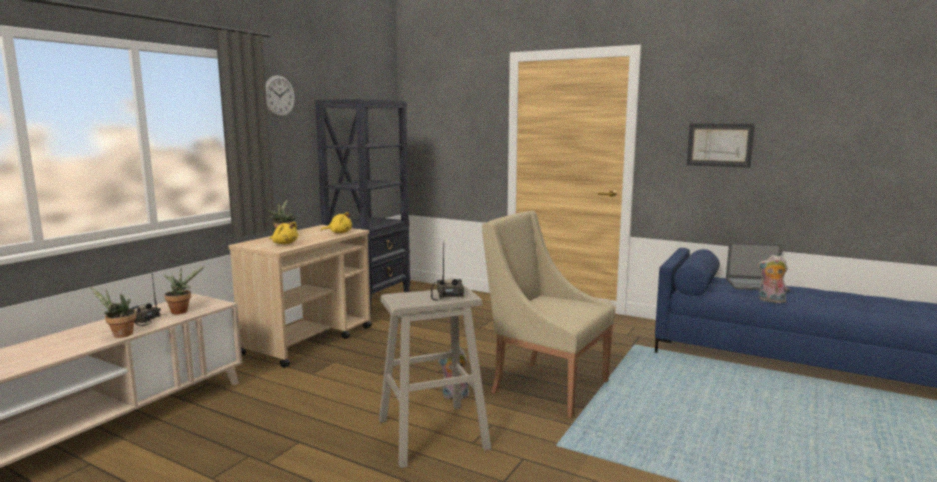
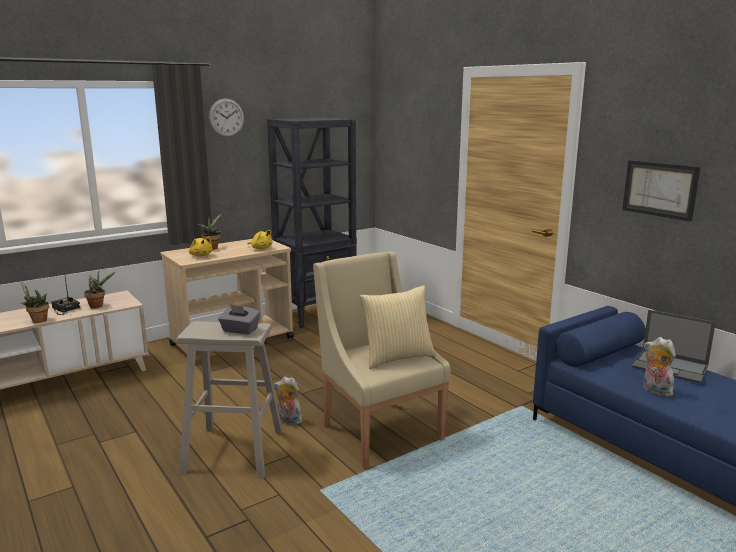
camera: 25 degrees right, 5 degrees up
radio [431,244,464,301] -> grey tissue box [218,304,260,335]
none -> pillow [360,285,436,369]

